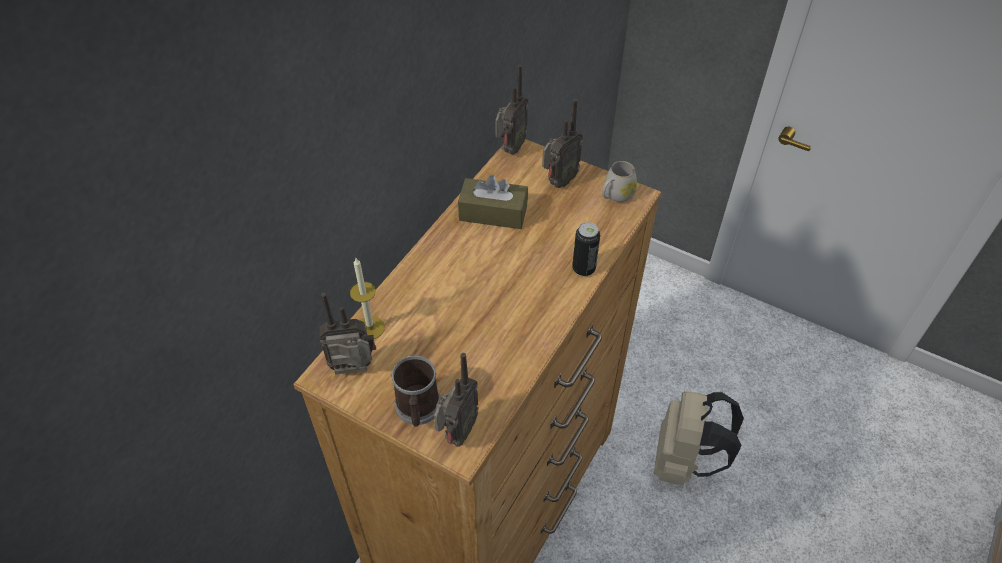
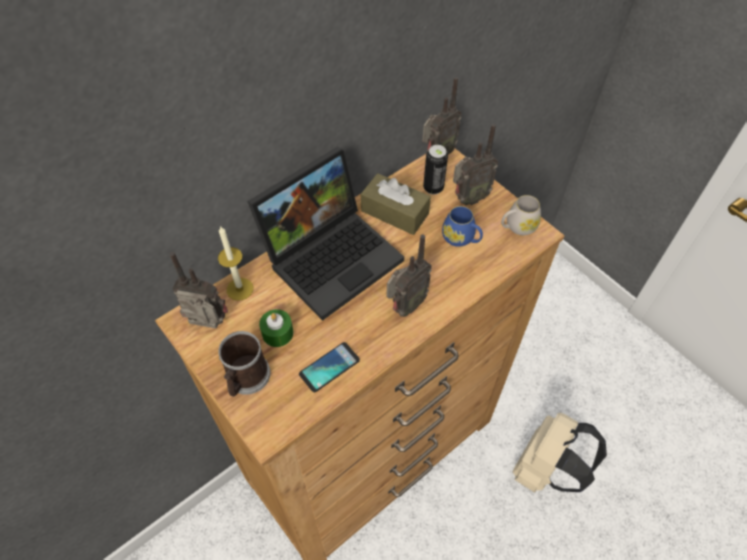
camera: 20 degrees right, 5 degrees up
radio [434,353,479,447] -> radio moved to [386,234,432,317]
can [572,222,600,277] -> can moved to [423,145,448,195]
none -> laptop [247,147,404,321]
none -> green candle [259,309,294,347]
none -> phone [299,342,360,392]
none -> blue mug [442,206,483,247]

